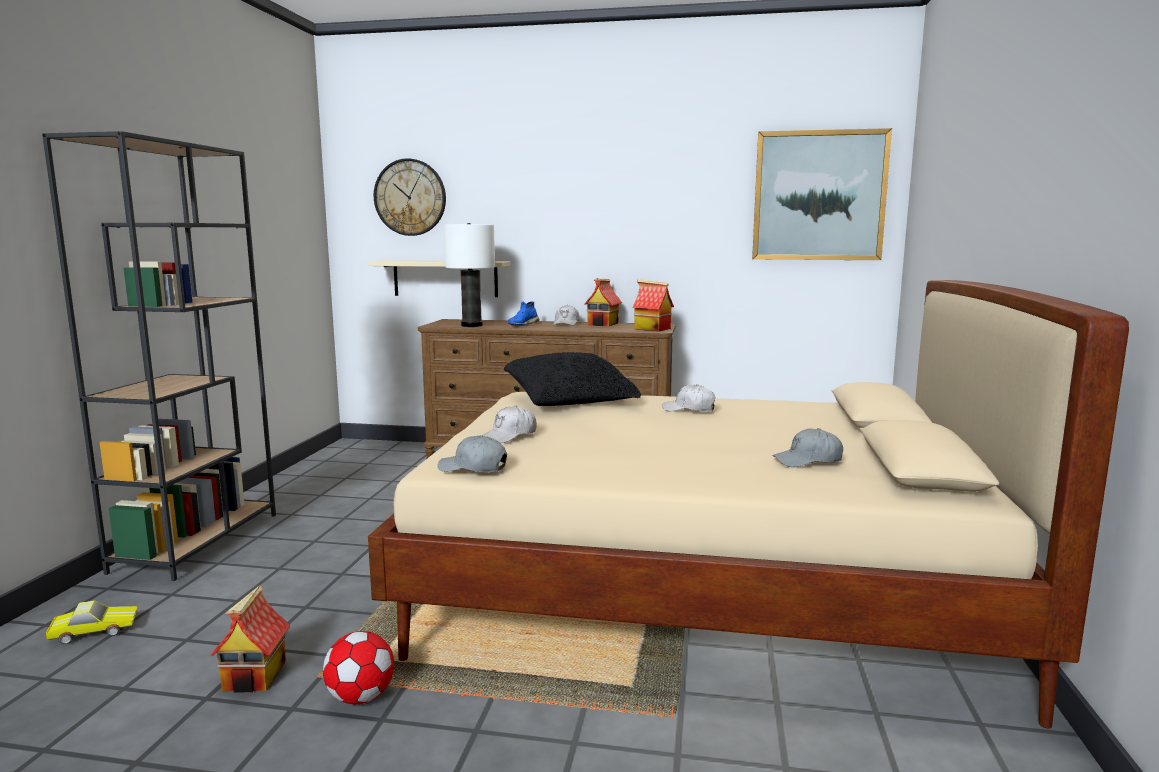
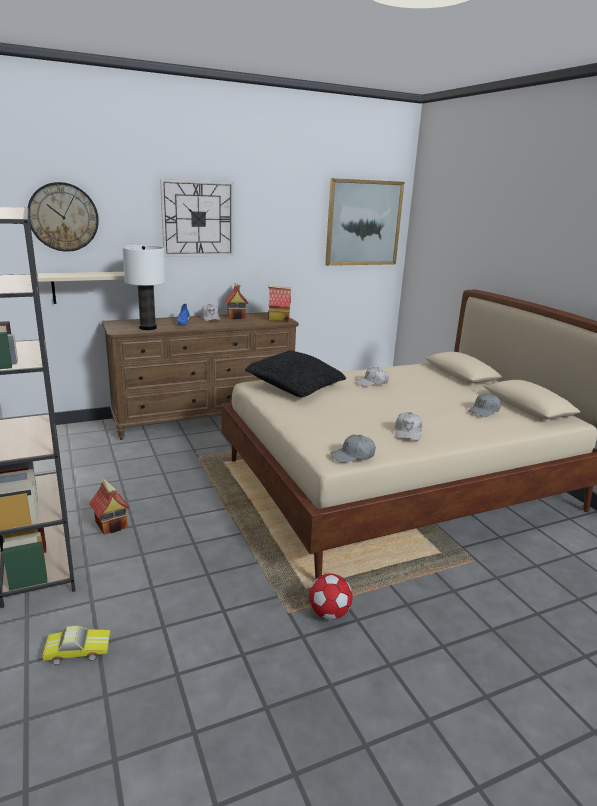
camera: 35 degrees left, 10 degrees up
toy car [46,600,138,644] -> toy car turned 45 degrees clockwise [42,625,111,665]
toy house [211,585,290,693] -> toy house moved to [89,478,130,535]
white cap [481,405,537,443] -> white cap moved to [395,412,422,441]
none -> wall clock [160,179,234,257]

